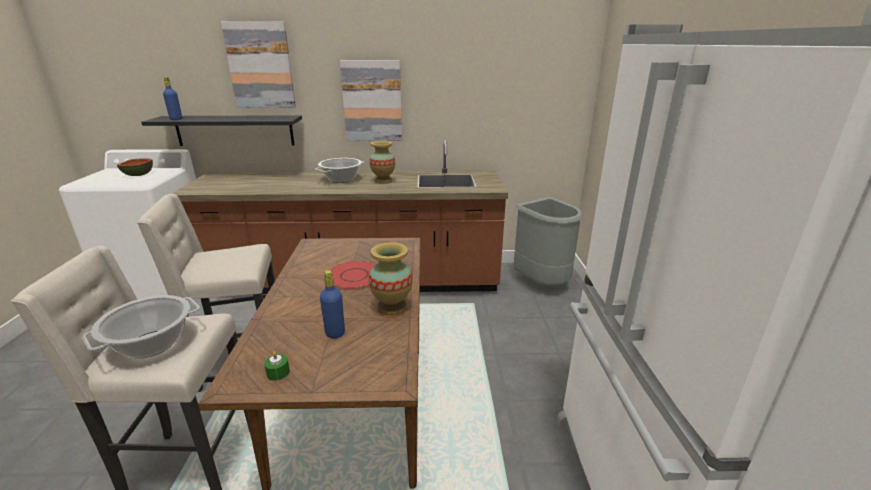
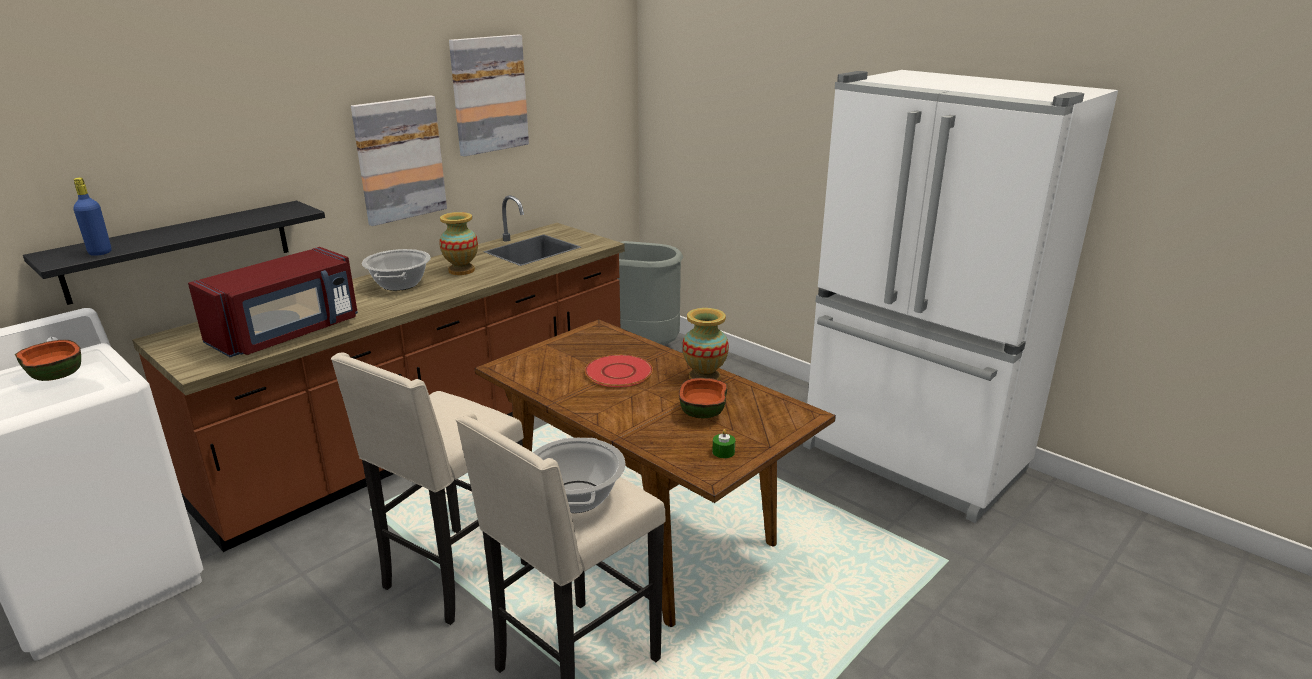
camera: 45 degrees left, 0 degrees up
picture [221,21,296,108] -> picture moved to [449,35,529,157]
blue bottle [320,270,345,338] -> bowl [679,377,727,419]
none -> red microwave [188,247,358,357]

